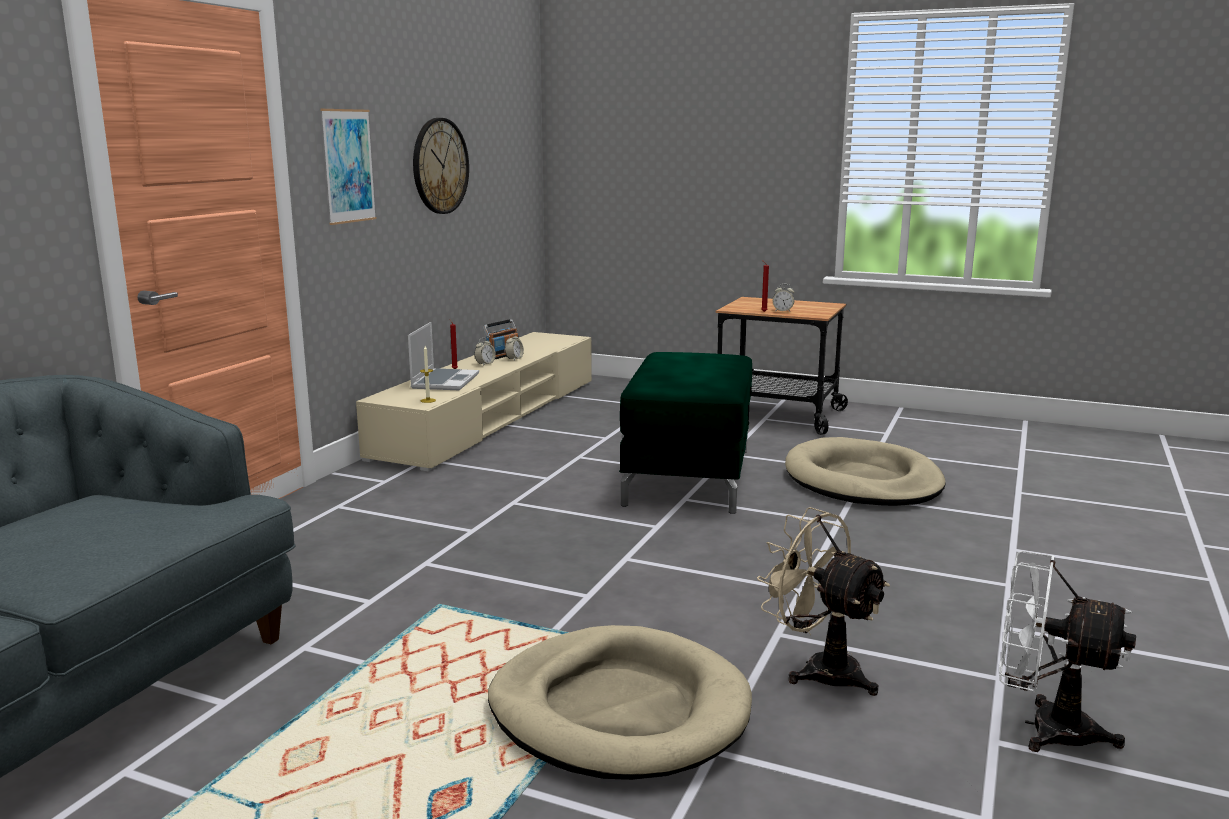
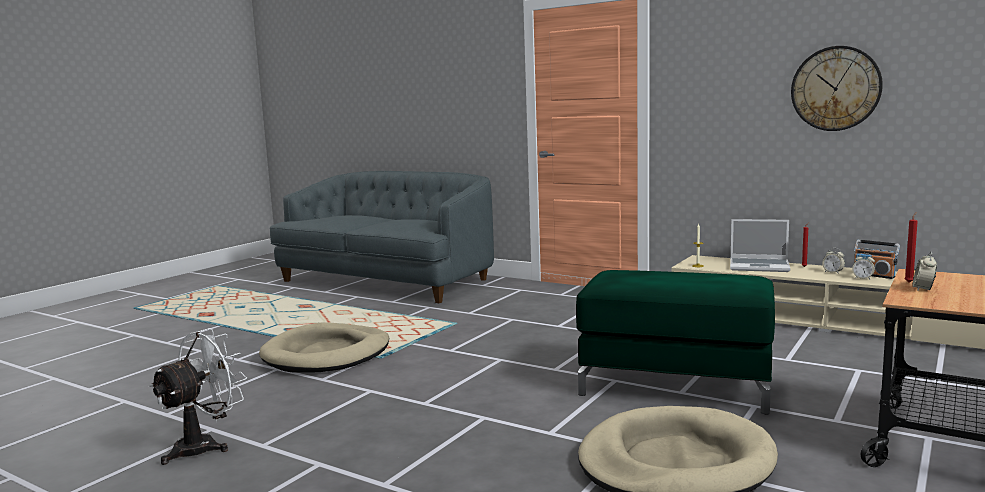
camera: 100 degrees right, 5 degrees down
picture [321,109,377,225] -> none
beige fan [757,507,890,696] -> none

